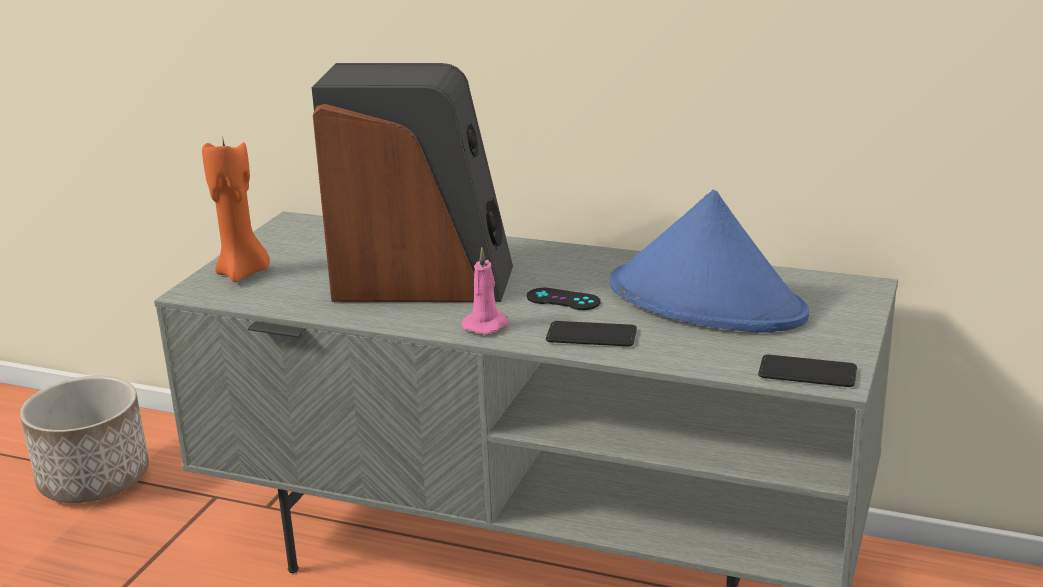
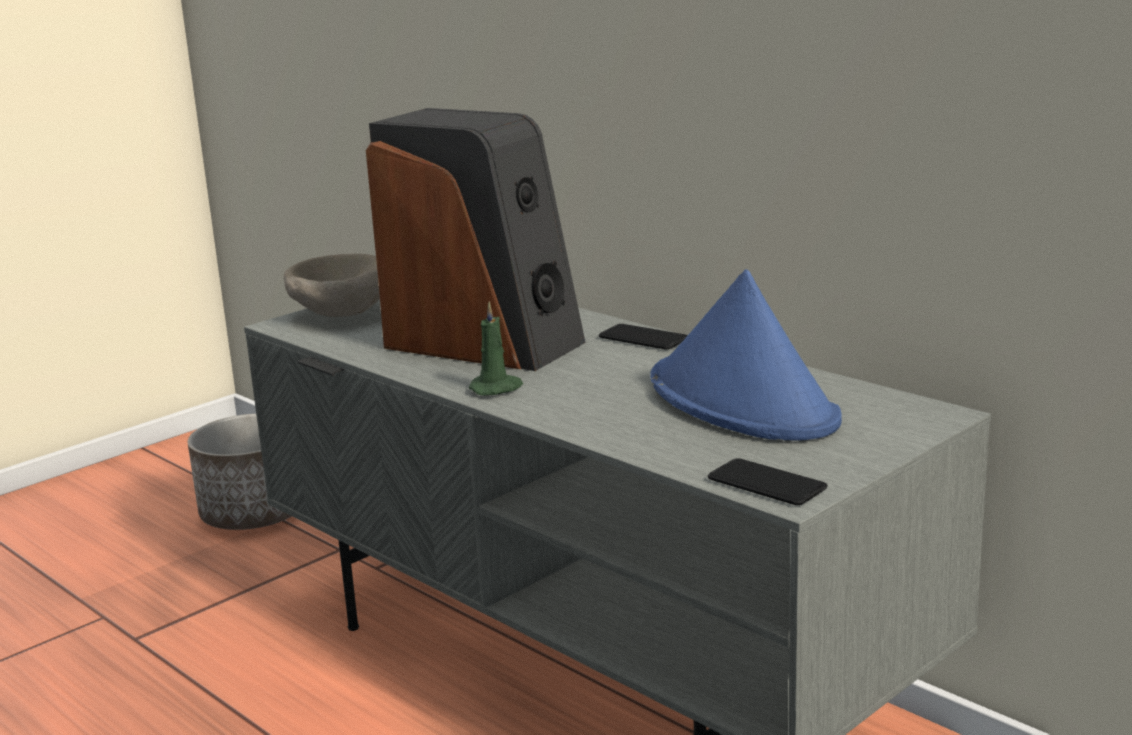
camera: 25 degrees right, 5 degrees down
orange candle [202,135,270,282] -> beige bowl [284,254,380,317]
pink candle [461,248,509,335] -> green candle [469,302,523,396]
black game controller [527,288,600,310] -> none
phone [546,321,637,346] -> phone moved to [599,324,688,350]

